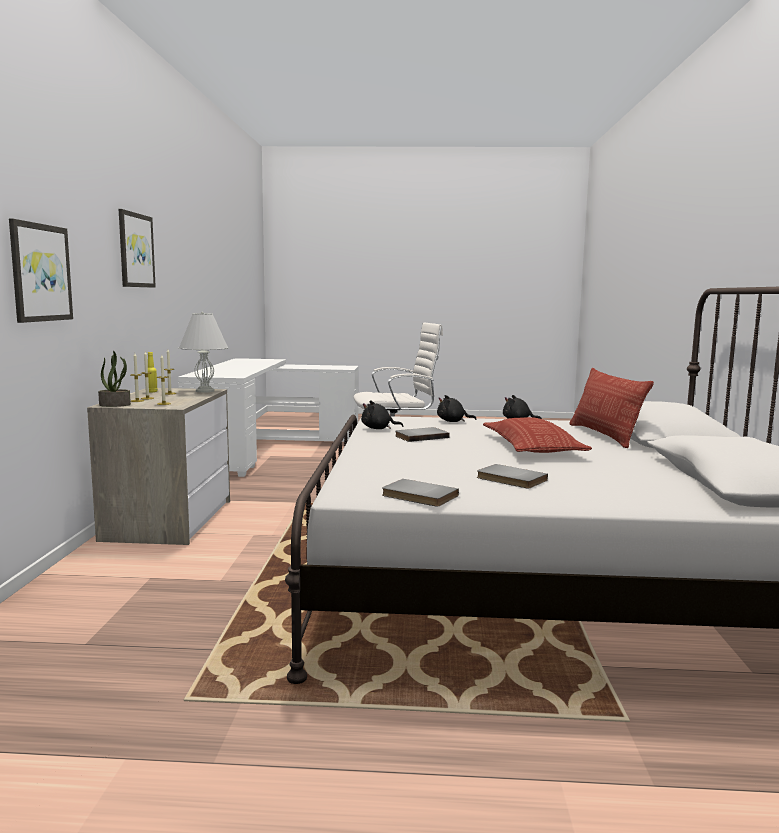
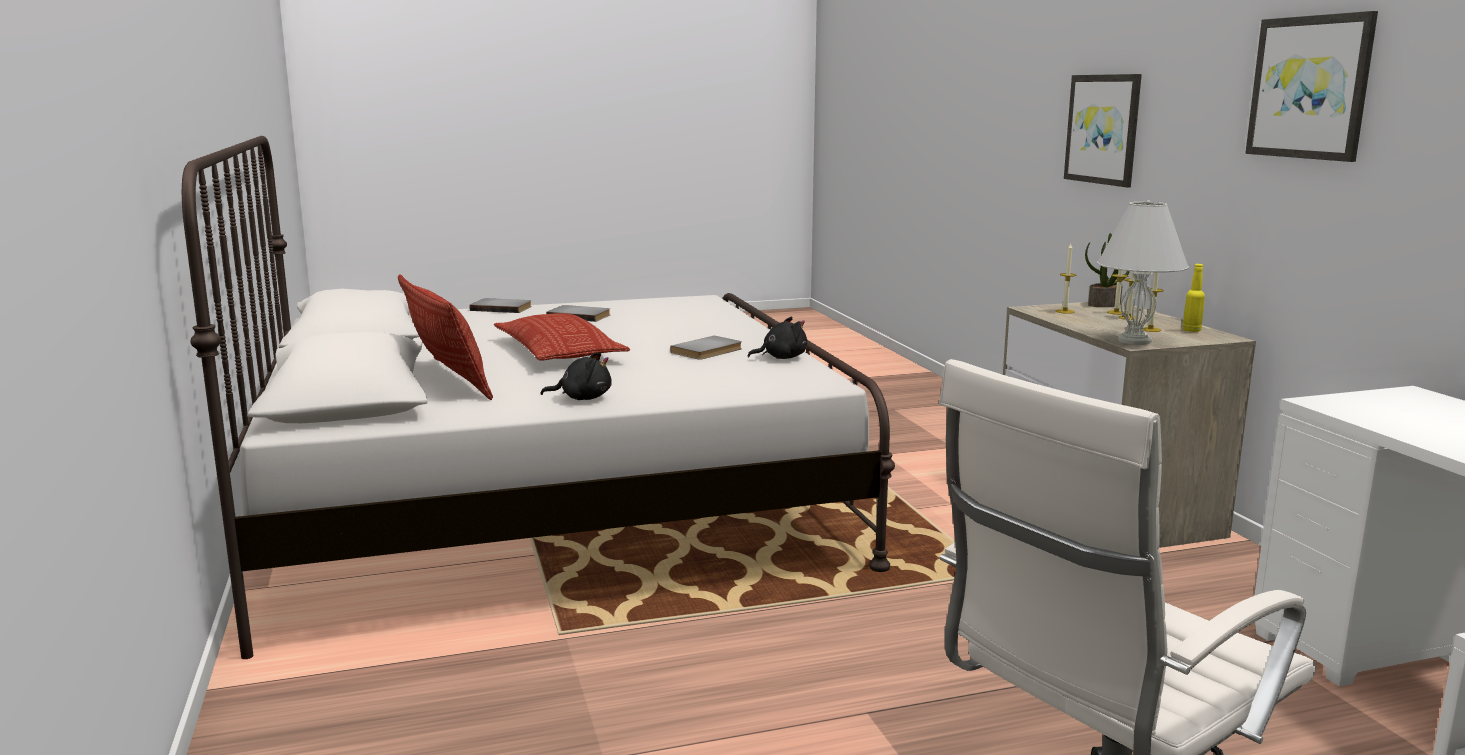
camera: 160 degrees right, 5 degrees up
grey book [382,479,459,507] -> grey book moved to [469,298,532,313]
black plush toy [437,395,477,422] -> none

